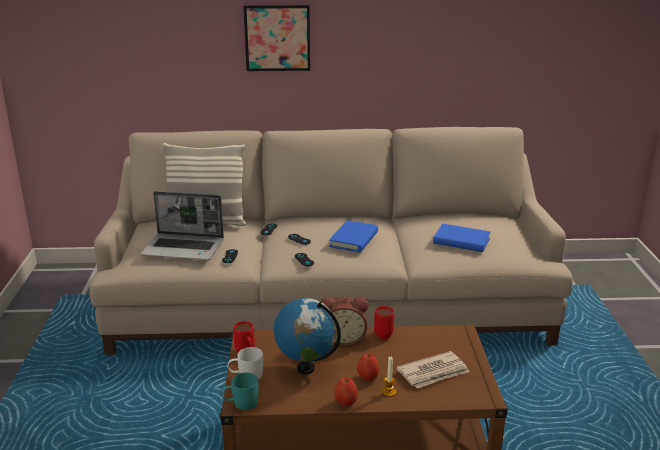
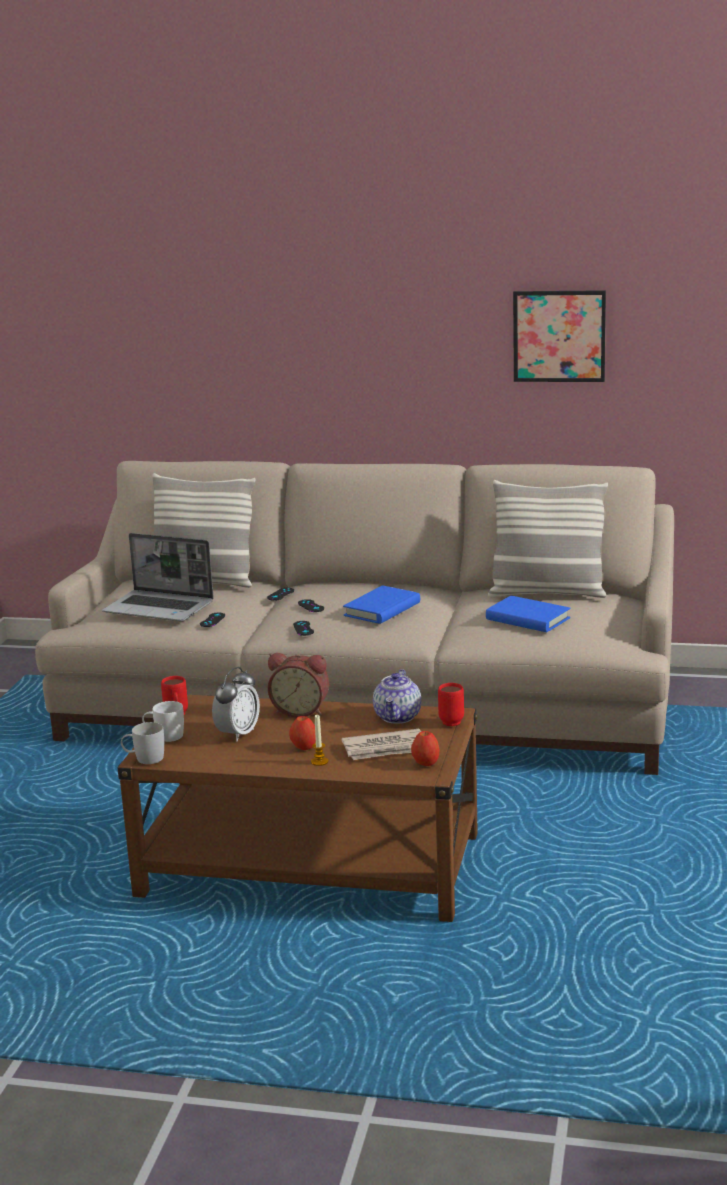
camera: 15 degrees right, 5 degrees down
turquoise mug [221,372,259,410] -> white mug [121,722,164,764]
picture [243,5,310,71] -> picture moved to [513,290,606,382]
globe [274,298,341,375] -> alarm clock [212,667,260,741]
apple [334,377,358,406] -> apple moved to [411,731,439,766]
red mug [374,306,394,340] -> red mug moved to [438,683,464,726]
none -> teapot [373,669,421,724]
none -> pillow [488,480,608,598]

